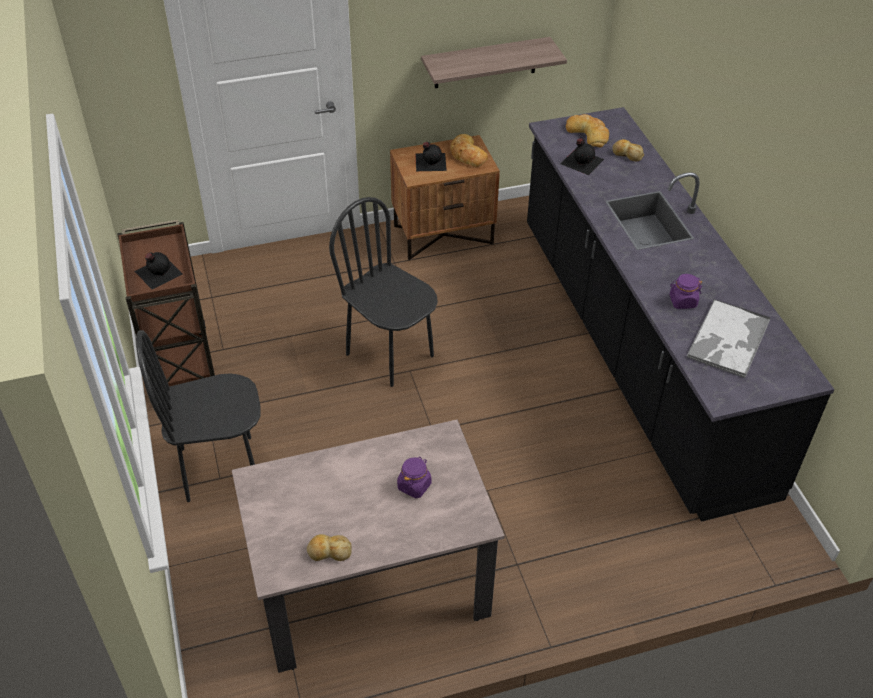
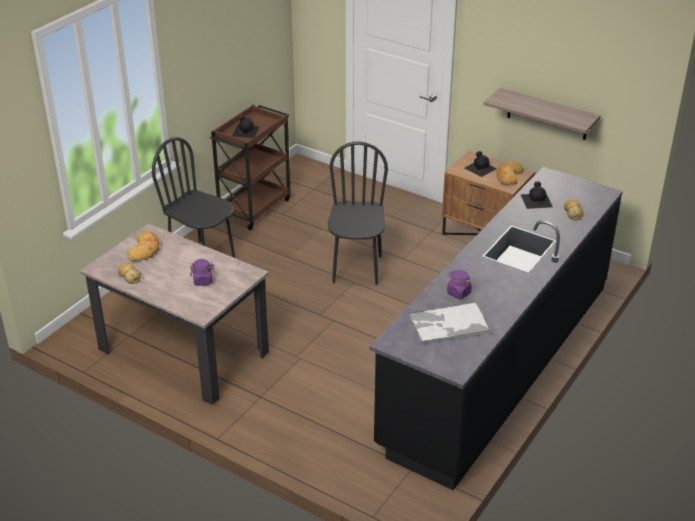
camera: 50 degrees right, 10 degrees down
bread [566,114,609,148] -> bread moved to [127,231,160,261]

